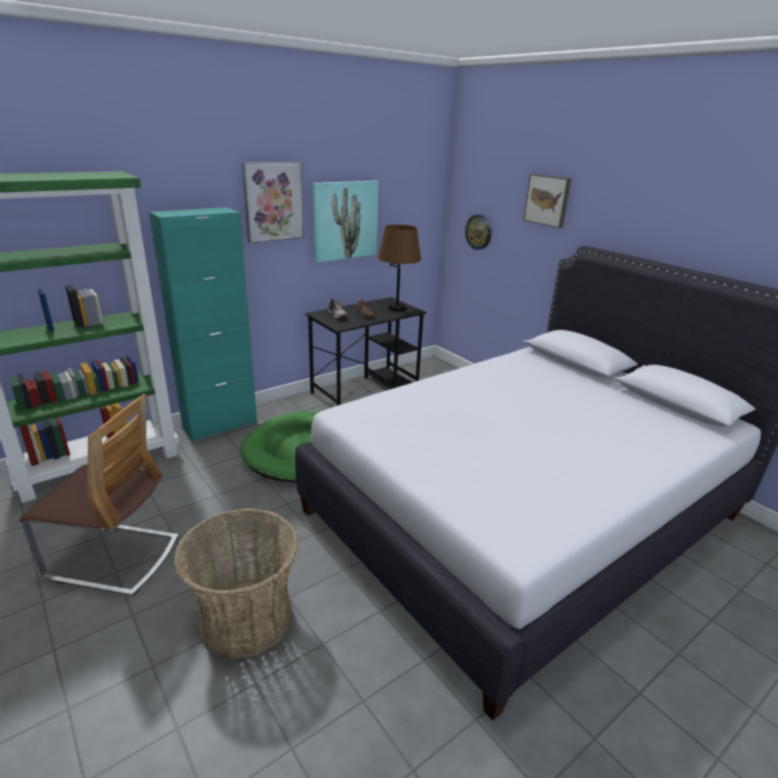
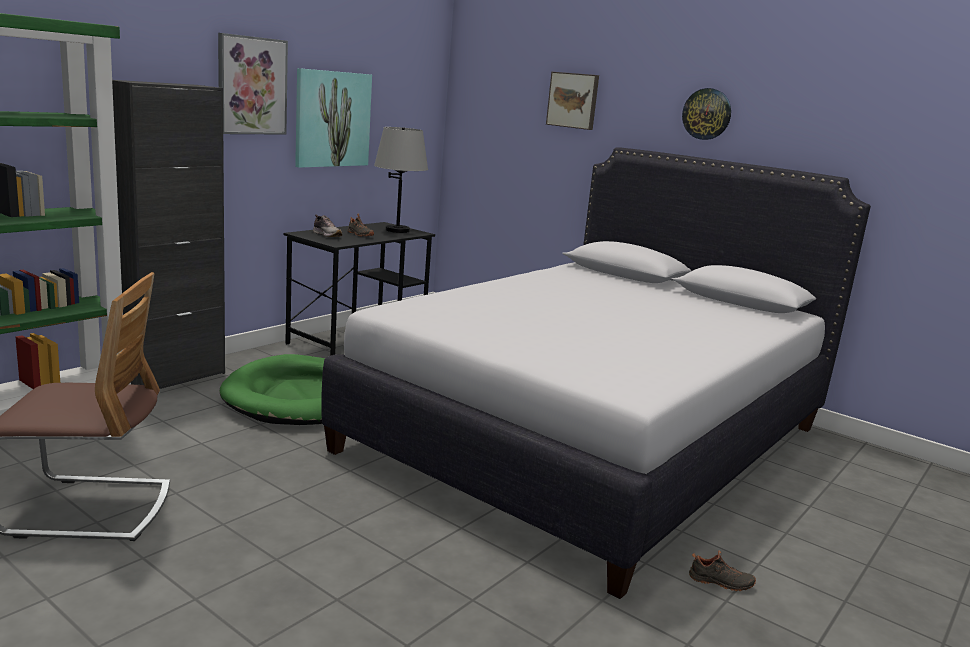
camera: 15 degrees left, 10 degrees down
turquoise cabinet [149,207,257,441] -> black cabinet [112,80,225,389]
basket [173,508,299,659] -> none
brown table lamp [378,225,421,311] -> grey table lamp [374,127,428,233]
wall clock [465,214,492,250] -> wall clock moved to [682,88,731,140]
none -> black shoe [689,551,756,591]

